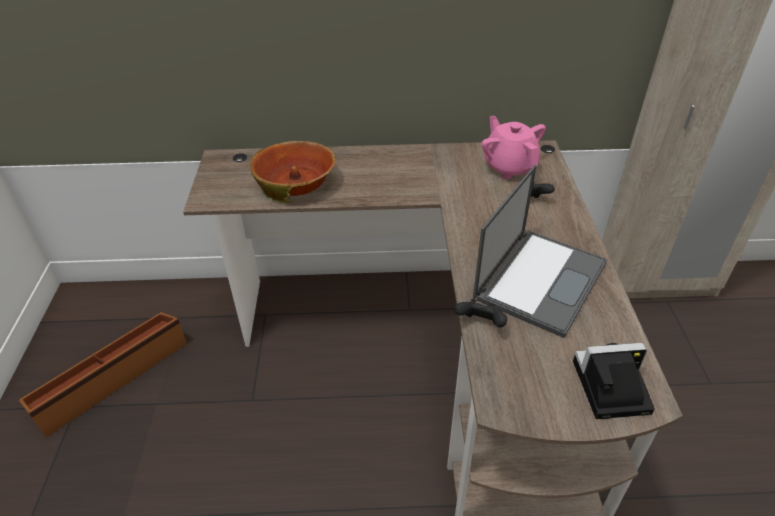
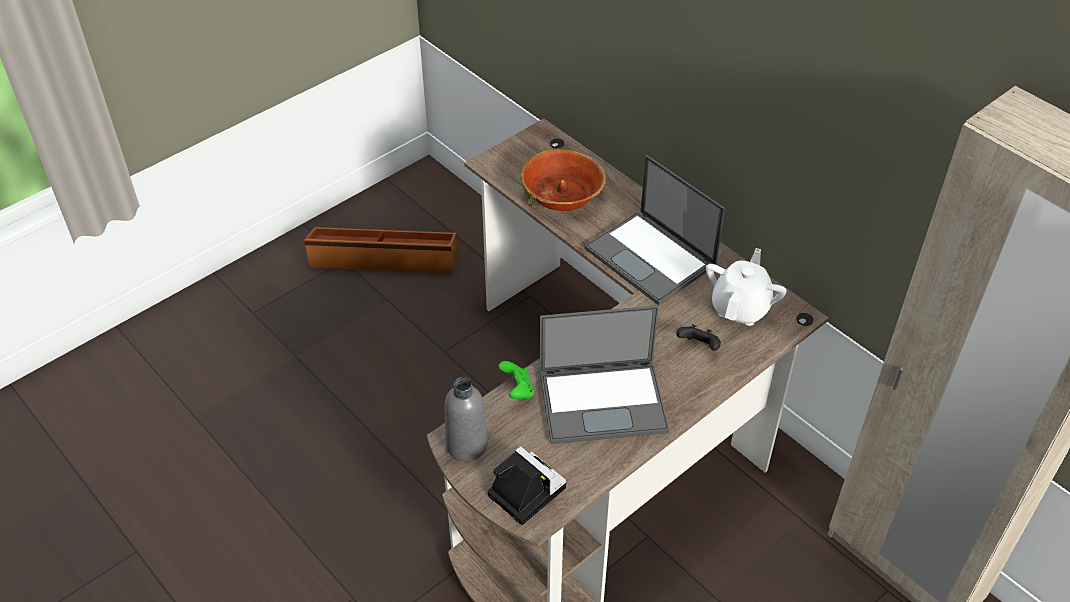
camera: 50 degrees right, 5 degrees up
black game controller [455,299,507,327] -> green game controller [499,361,534,400]
pink teapot [481,116,546,179] -> white teapot [706,248,787,326]
none -> grey bottle [444,377,488,461]
none -> laptop [585,155,725,305]

